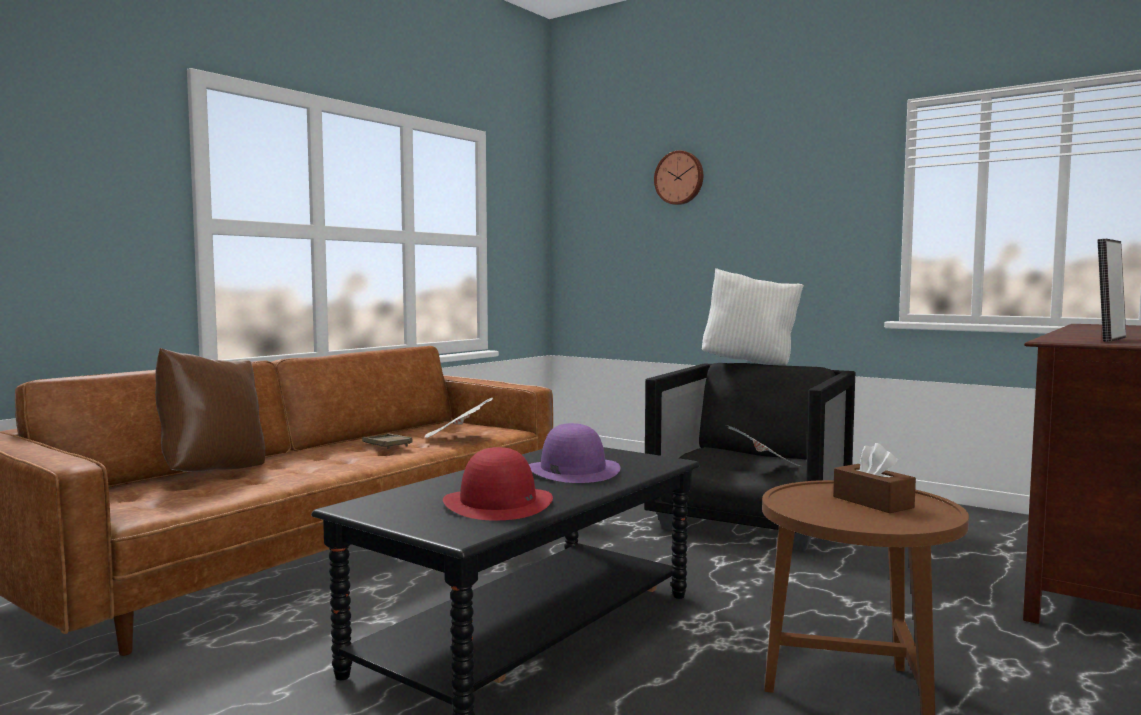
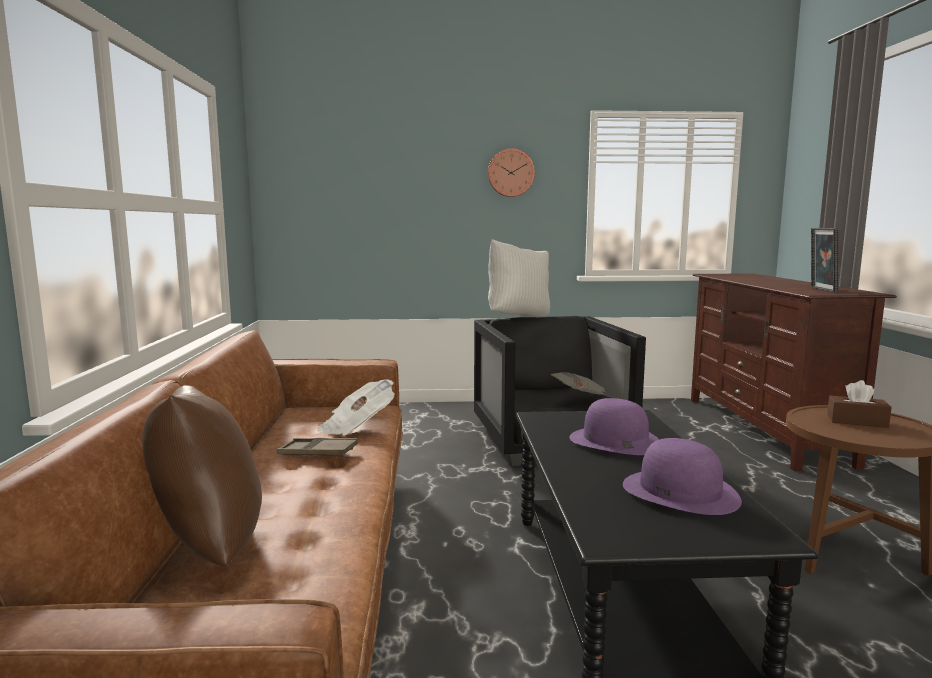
camera: 40 degrees left, 5 degrees up
red hat [443,447,553,520] -> purple hat [623,438,742,515]
wall clock [654,150,703,205] -> wall clock moved to [488,148,535,197]

